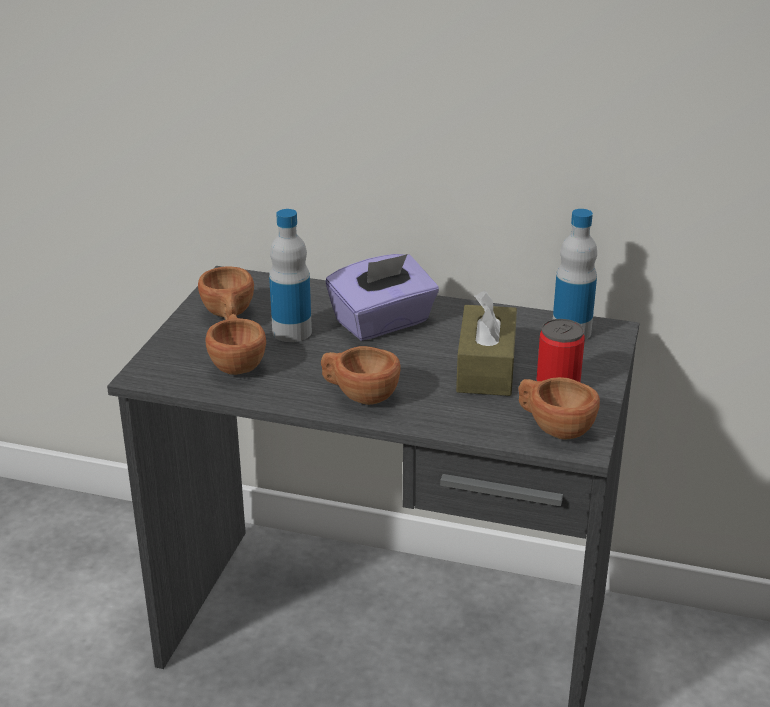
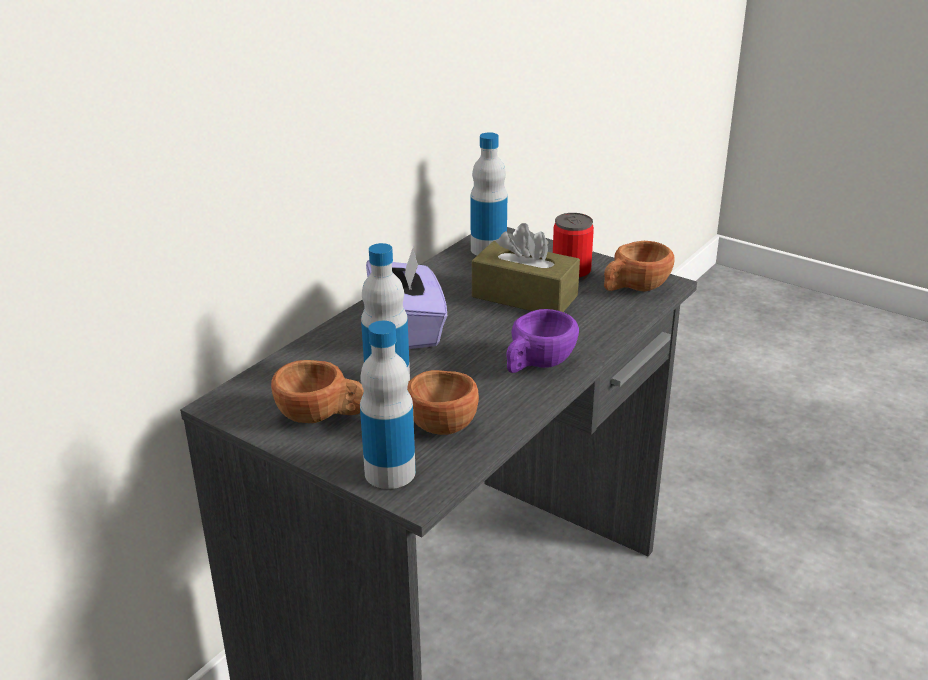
camera: 70 degrees left, 0 degrees up
brown cup [321,346,401,405] -> purple cup [506,309,579,373]
none -> bottle [360,321,416,489]

